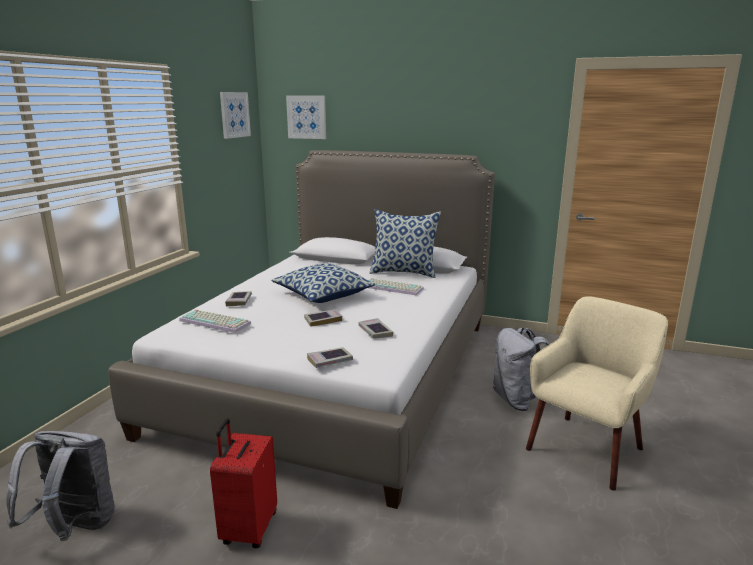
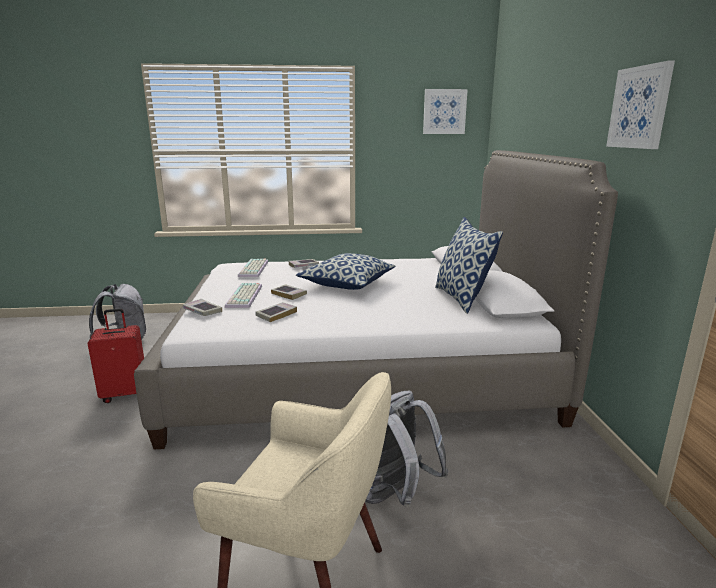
camera: 65 degrees right, 0 degrees up
picture [286,95,326,139] -> picture moved to [606,61,675,149]
keyboard [368,278,424,295] -> keyboard moved to [225,283,262,308]

